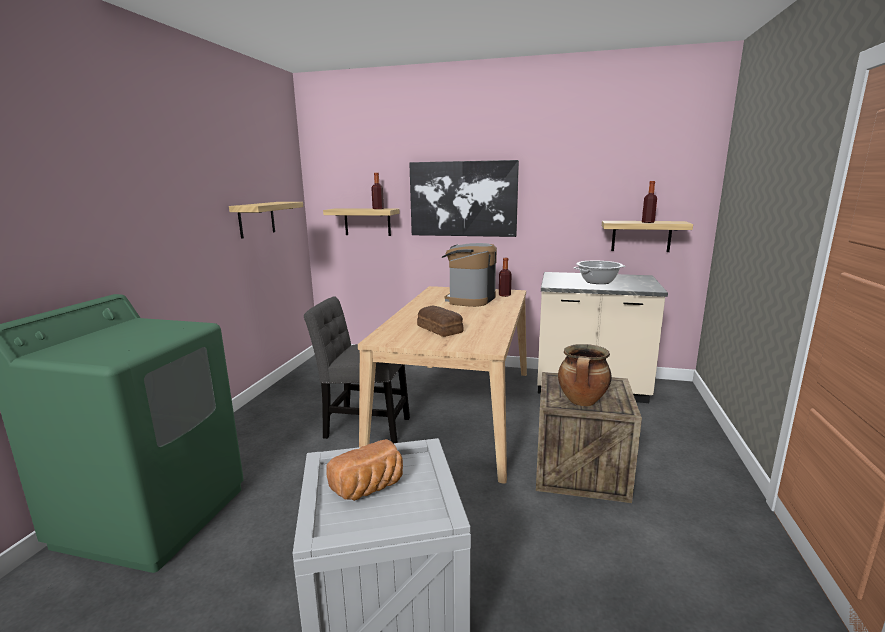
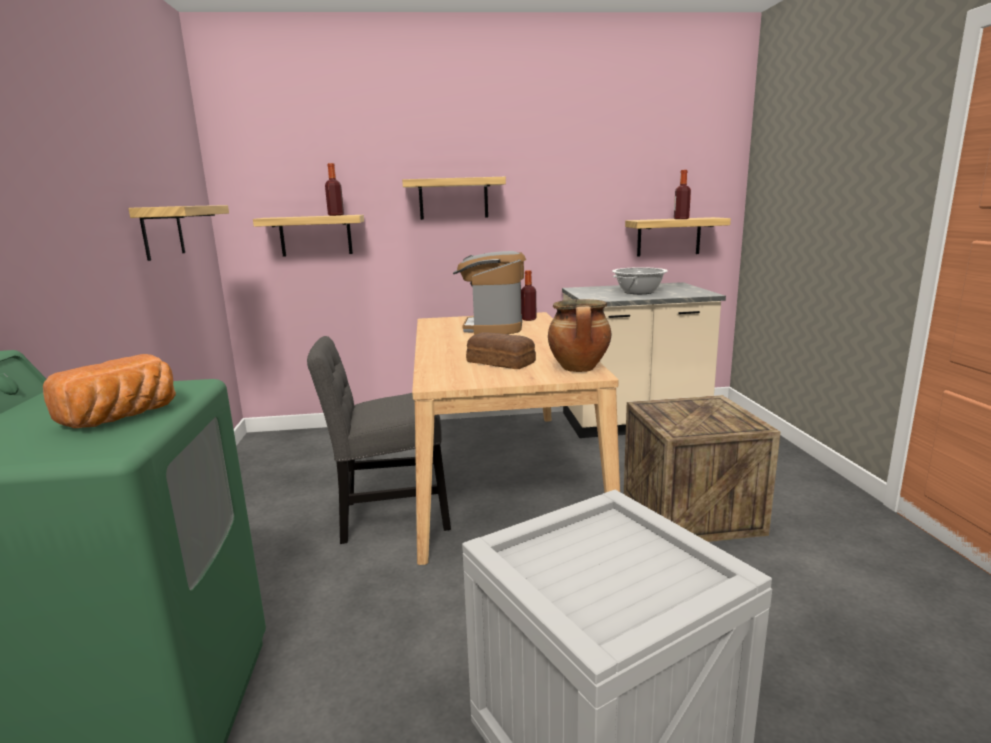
camera: 20 degrees left, 0 degrees up
bread [326,439,403,501] -> bread moved to [43,354,176,428]
picture [409,160,519,237] -> shelf [402,177,506,220]
cooking pot [558,344,612,406] -> cooking pot moved to [548,299,611,372]

